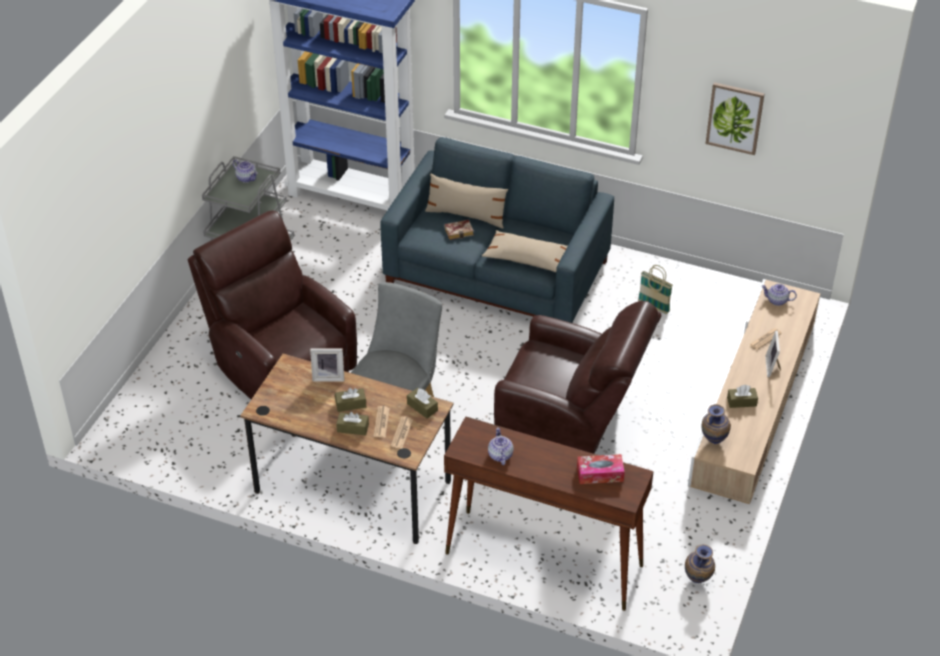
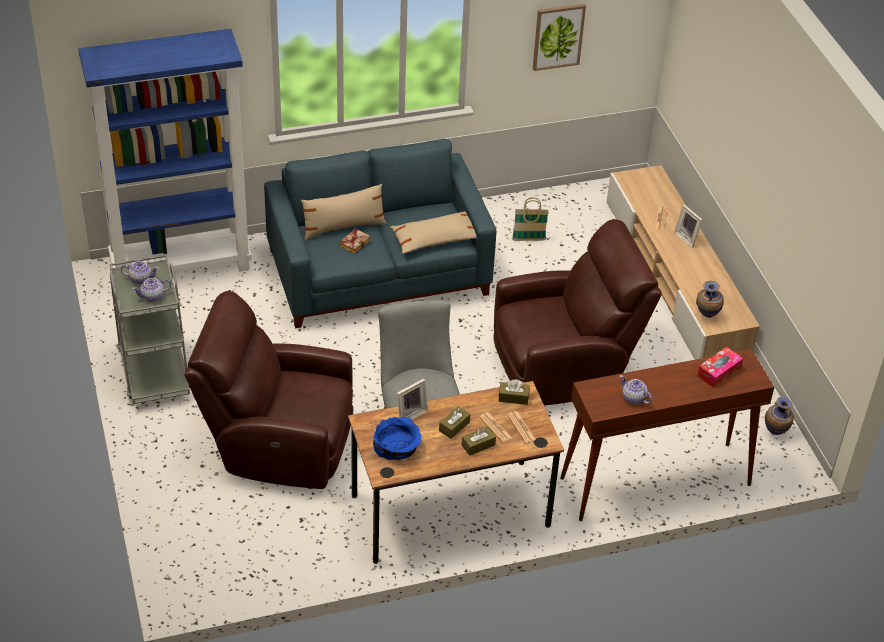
camera: 40 degrees left, 0 degrees up
brown tissue box [727,385,758,408] -> none
teapot [761,284,797,306] -> teapot moved to [132,278,171,302]
none -> blue bowl [373,417,421,460]

